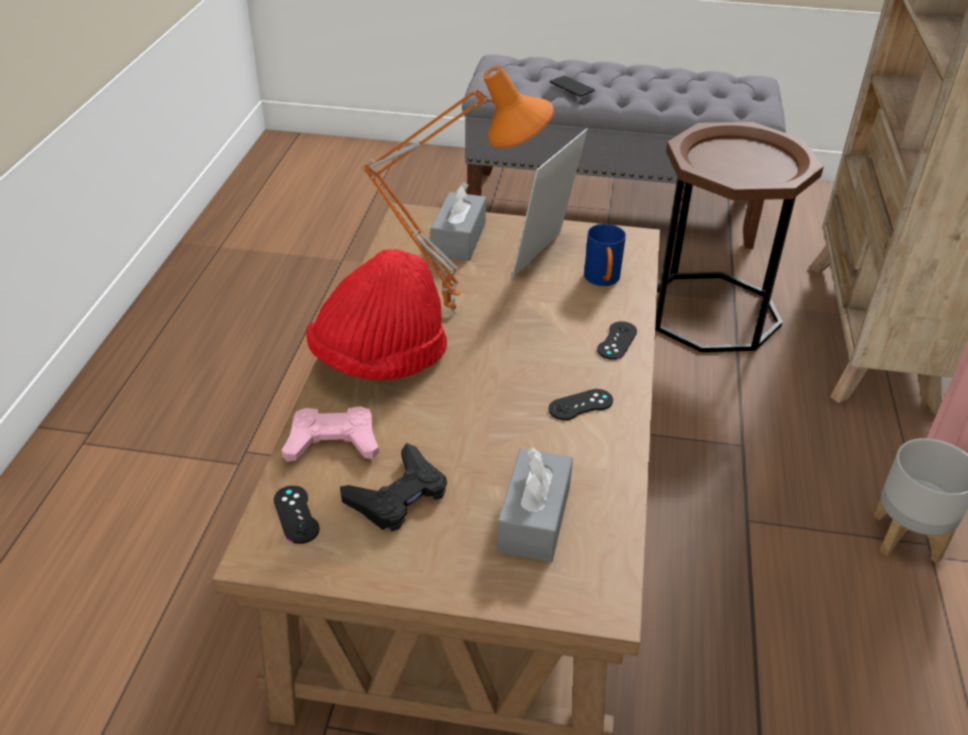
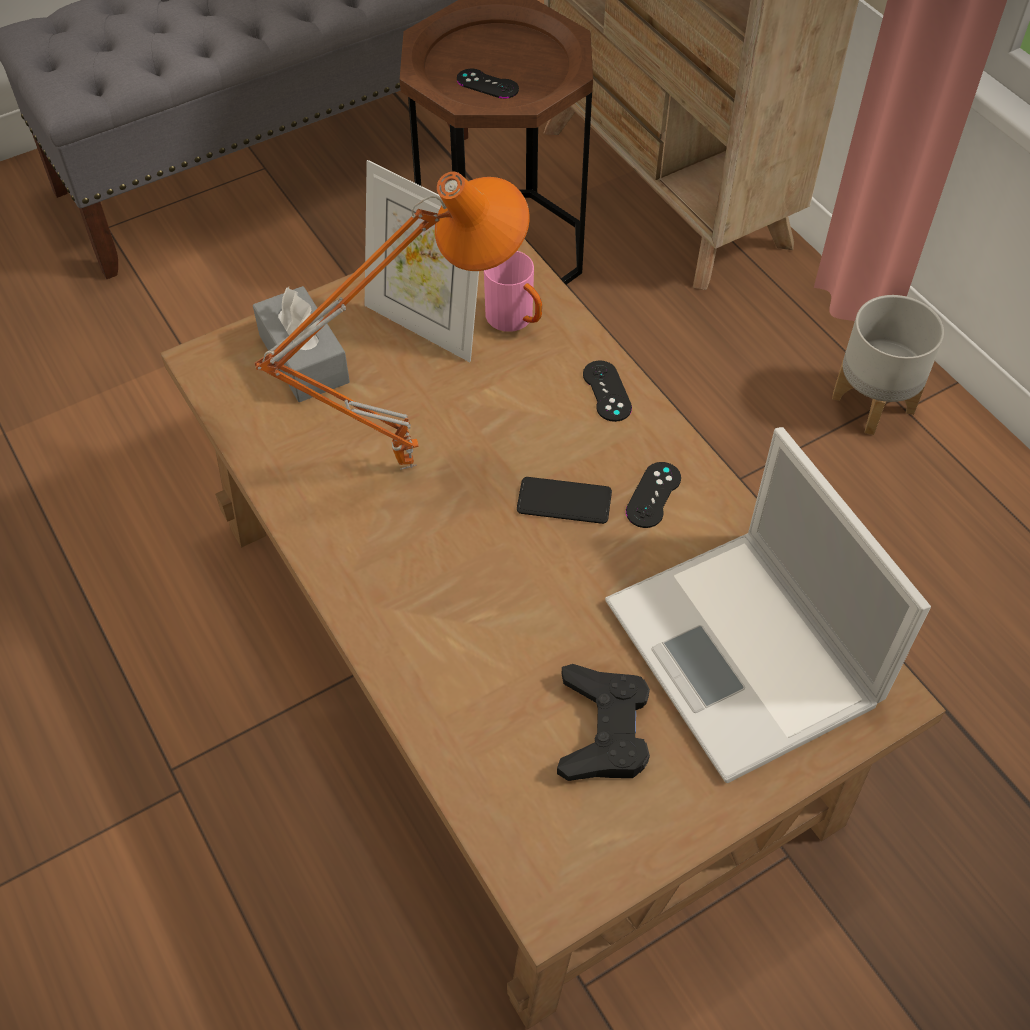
camera: 40 degrees left, 15 degrees up
black game controller [274,486,320,544] -> black game controller moved to [457,69,519,99]
pink game controller [282,406,379,462] -> none
red hat [306,249,447,380] -> none
grey tissue box [497,447,573,562] -> laptop [605,427,931,783]
picture frame [512,128,588,277] -> picture frame turned 45 degrees counterclockwise [365,160,479,362]
phone [549,76,595,96] -> phone moved to [517,477,612,524]
blue mug [584,224,626,286] -> pink mug [484,251,542,332]

